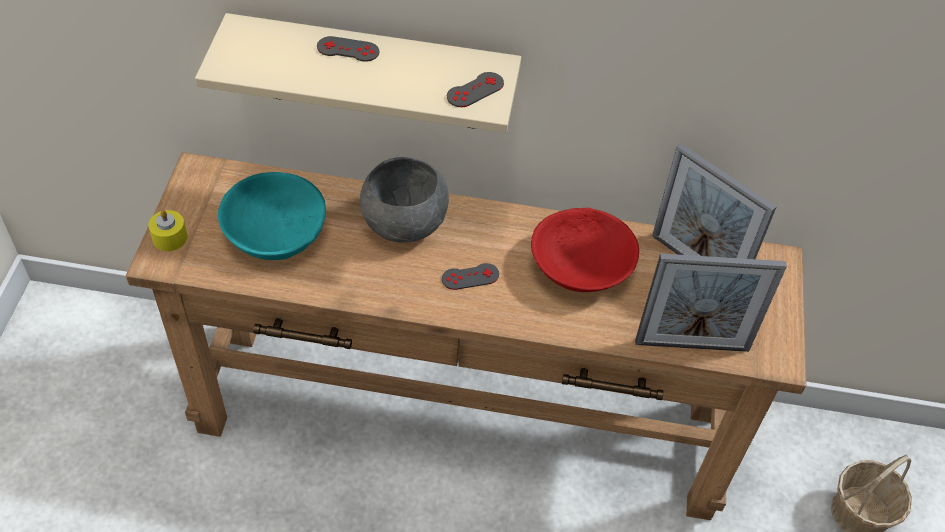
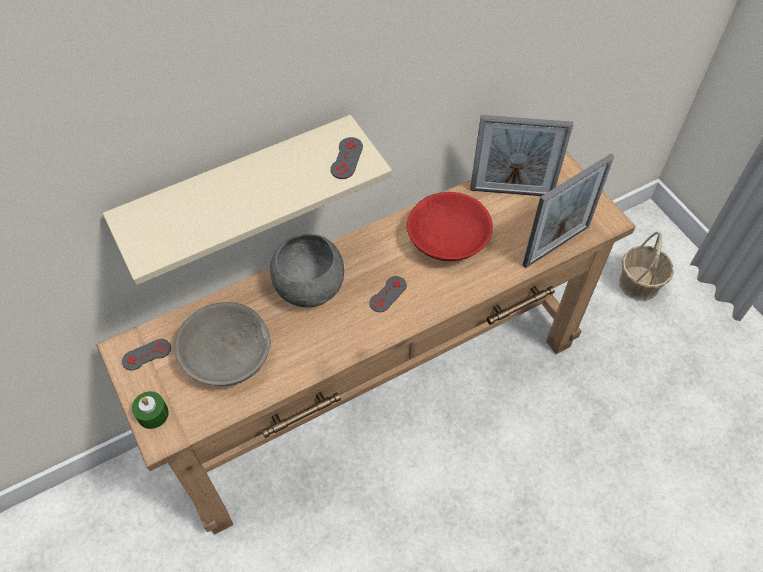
camera: 35 degrees left, 5 degrees up
yellow candle [148,210,187,251] -> green candle [132,391,169,429]
turquoise bowl [218,172,326,260] -> grey bowl [174,302,271,386]
grey game controller [317,36,379,62] -> grey game controller moved to [122,339,171,371]

